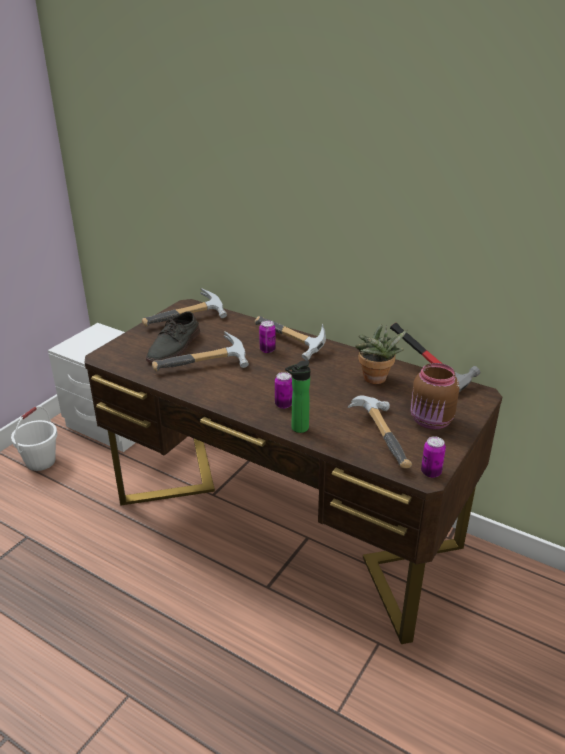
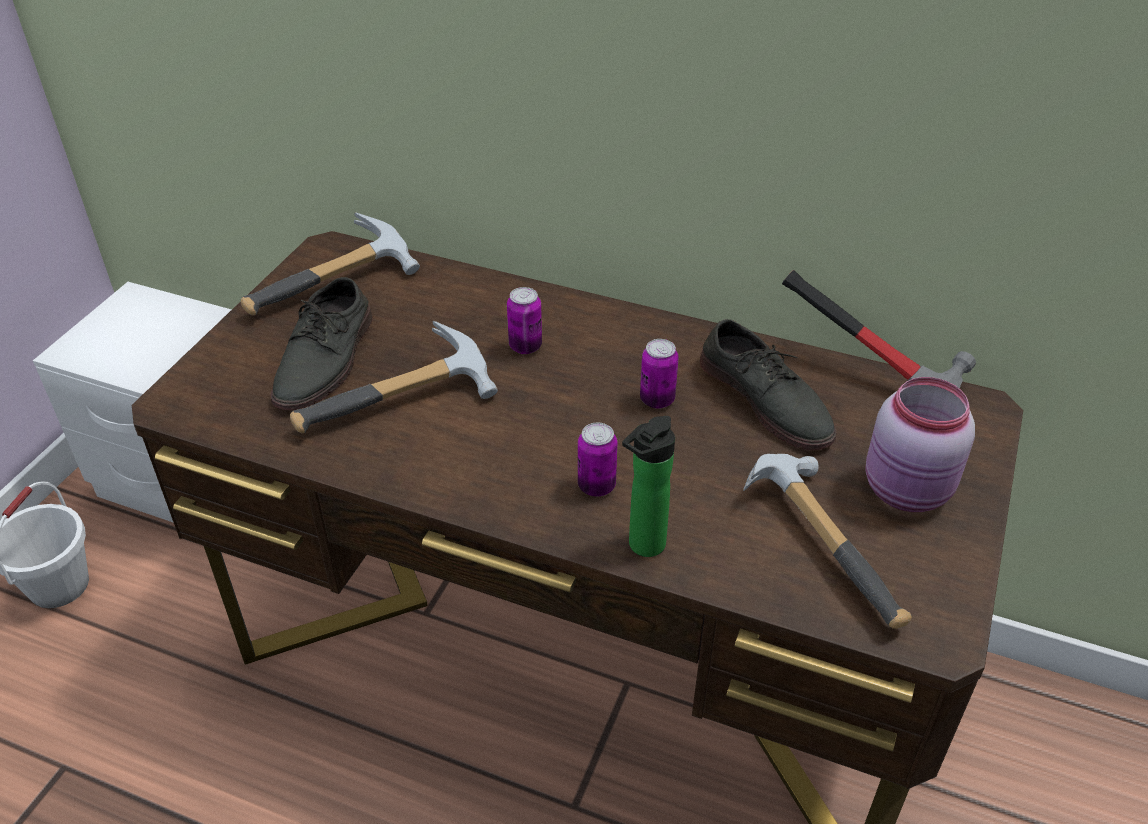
camera: 10 degrees left, 10 degrees up
hammer [254,316,326,361] -> none
potted plant [355,324,407,384] -> grey shoe [700,319,836,450]
brown jar [411,363,459,429] -> pink jar [865,377,975,512]
can [421,436,446,478] -> can moved to [640,339,679,409]

